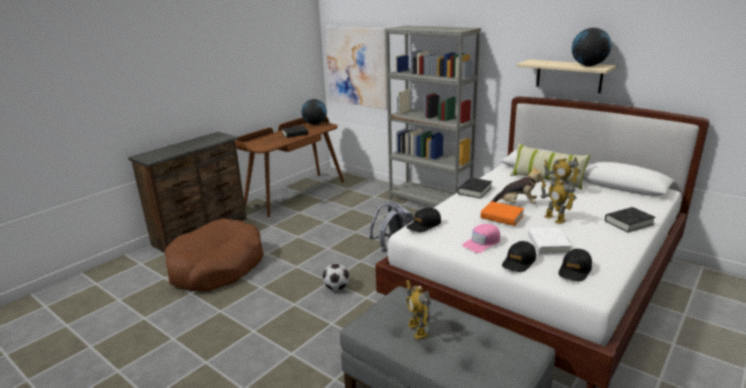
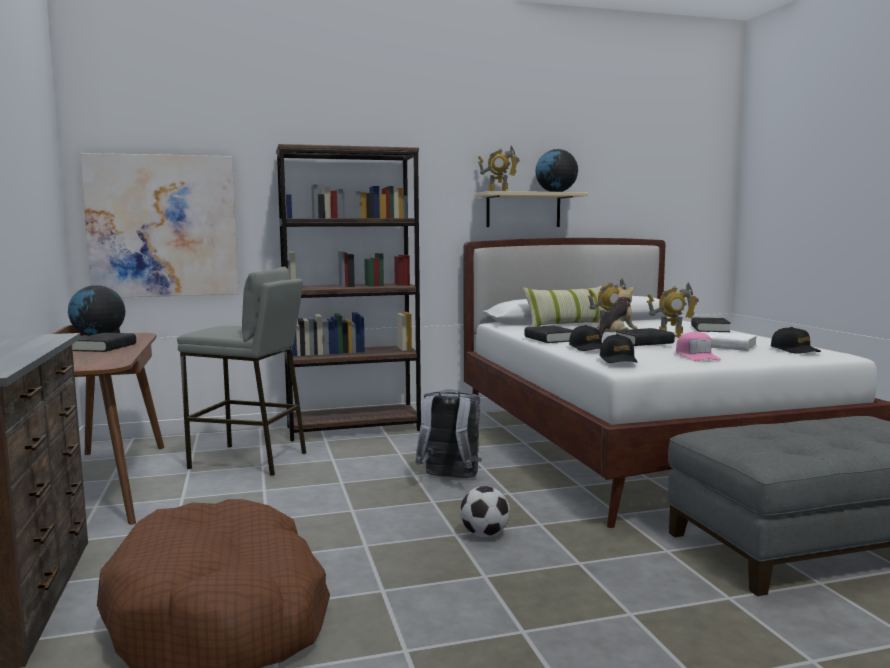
camera: 55 degrees left, 15 degrees down
grey bookcase [385,25,481,207] -> brown bookcase [276,144,421,441]
toy robot [406,280,430,340] -> toy robot moved to [478,145,520,191]
orange book [481,201,524,226] -> black book [615,328,675,346]
black cap [502,241,536,272] -> black cap moved to [569,325,602,351]
none -> grey stool [177,267,306,476]

